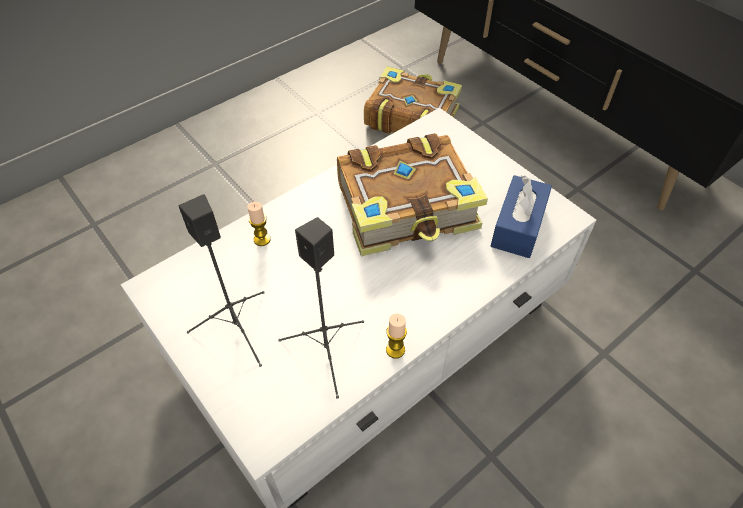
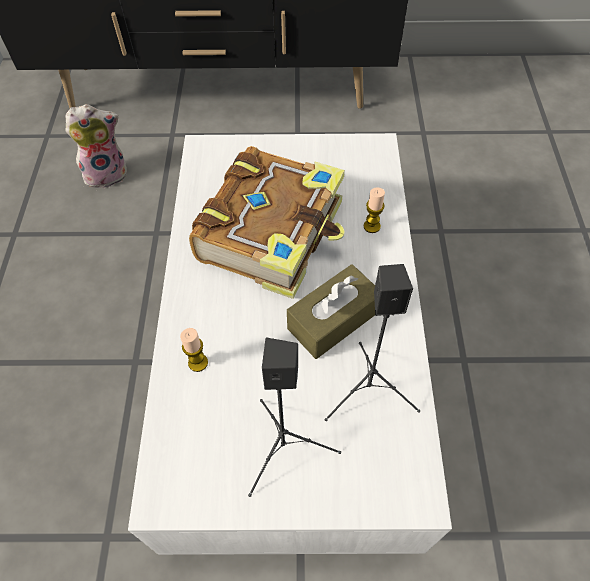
camera: 50 degrees left, 5 degrees up
book [364,67,462,134] -> plush toy [65,104,127,188]
candle [386,314,407,358] -> candle moved to [364,187,385,233]
blue tissue box [491,175,552,258] -> none
none -> brown tissue box [287,264,375,359]

